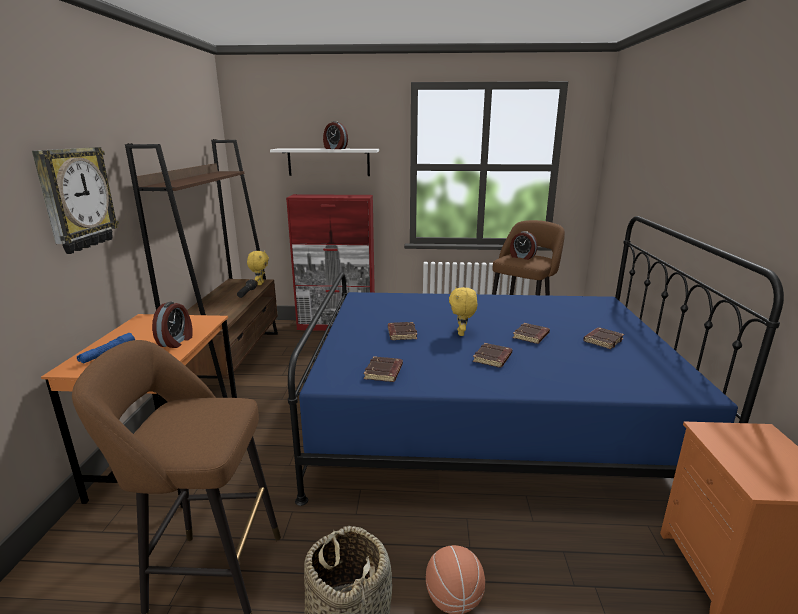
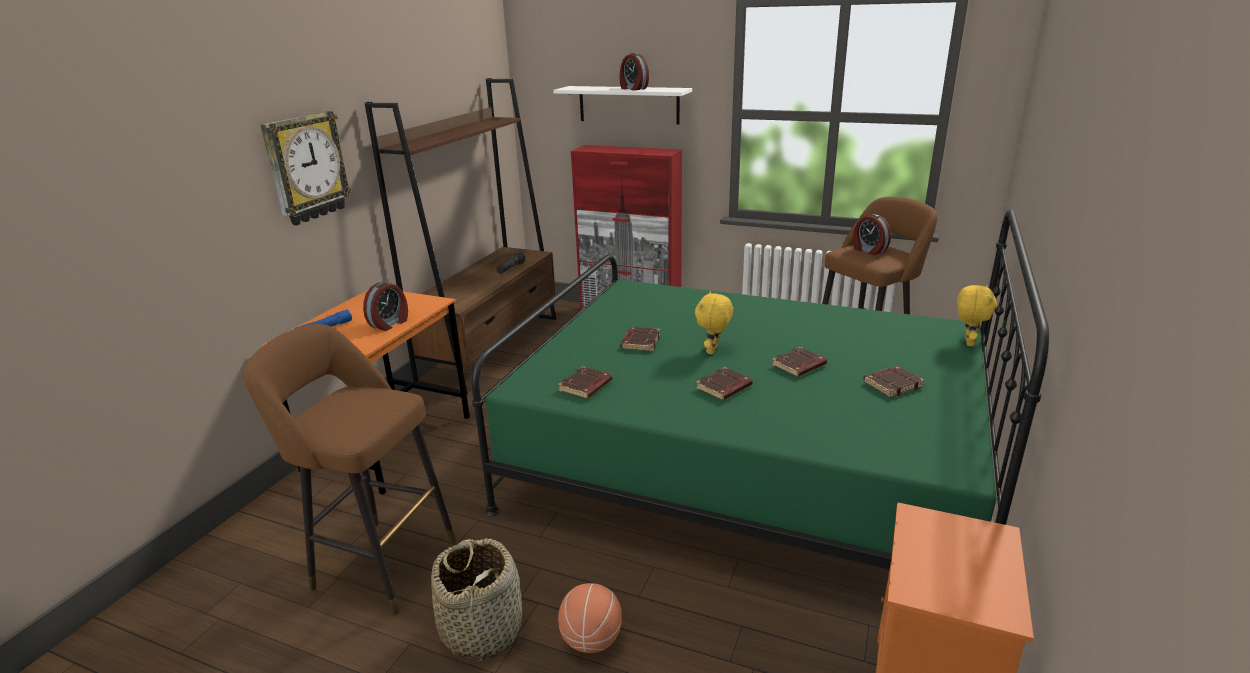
camera: 20 degrees right, 5 degrees up
yellow plush toy [247,251,269,285] -> yellow plush toy moved to [957,285,997,346]
blue bed [288,216,784,506] -> green bed [472,210,1049,570]

